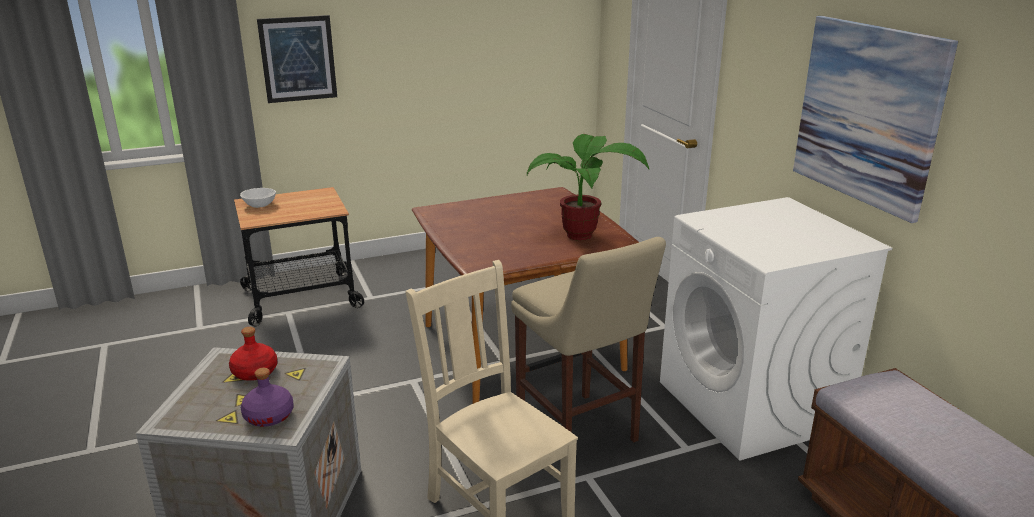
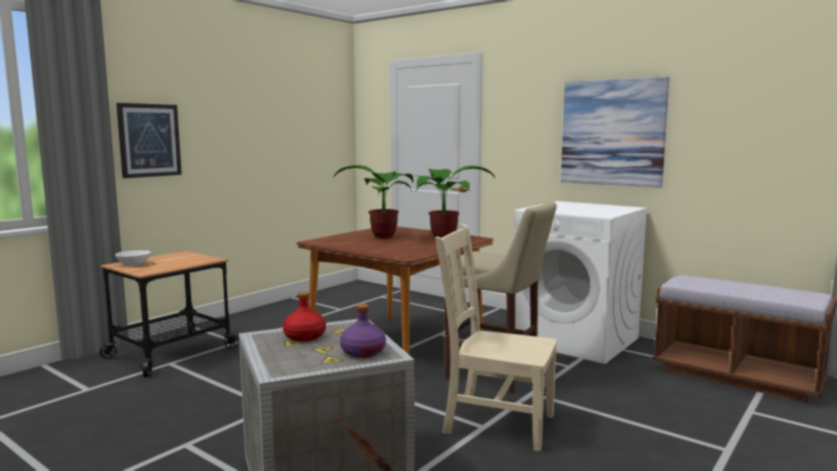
camera: 30 degrees left, 15 degrees down
none -> potted plant [333,165,413,239]

